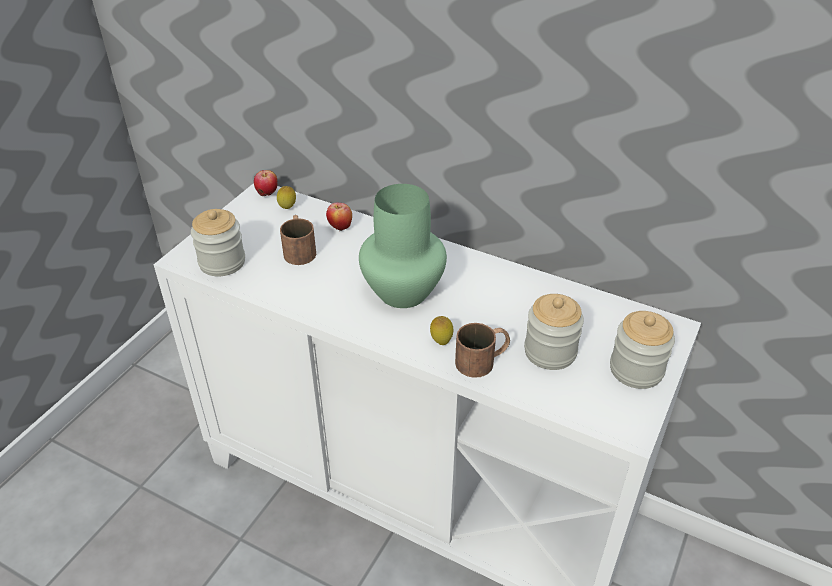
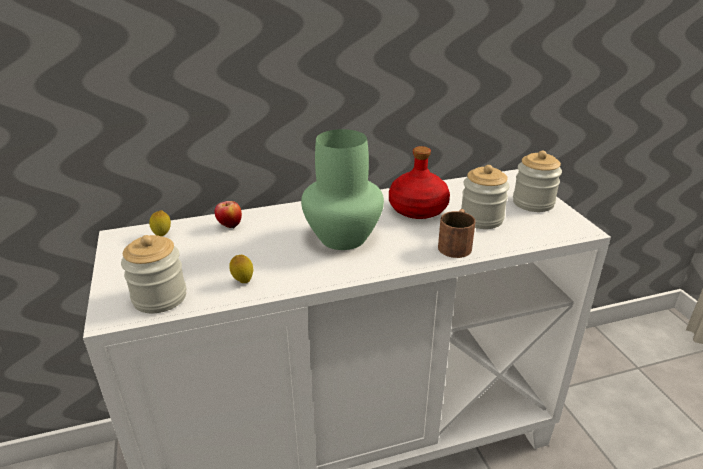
camera: 45 degrees left, 10 degrees down
apple [254,170,277,196] -> none
brown mug [280,215,316,265] -> none
lemon [430,316,453,345] -> lemon moved to [229,255,253,283]
none -> red bottle [389,146,450,219]

